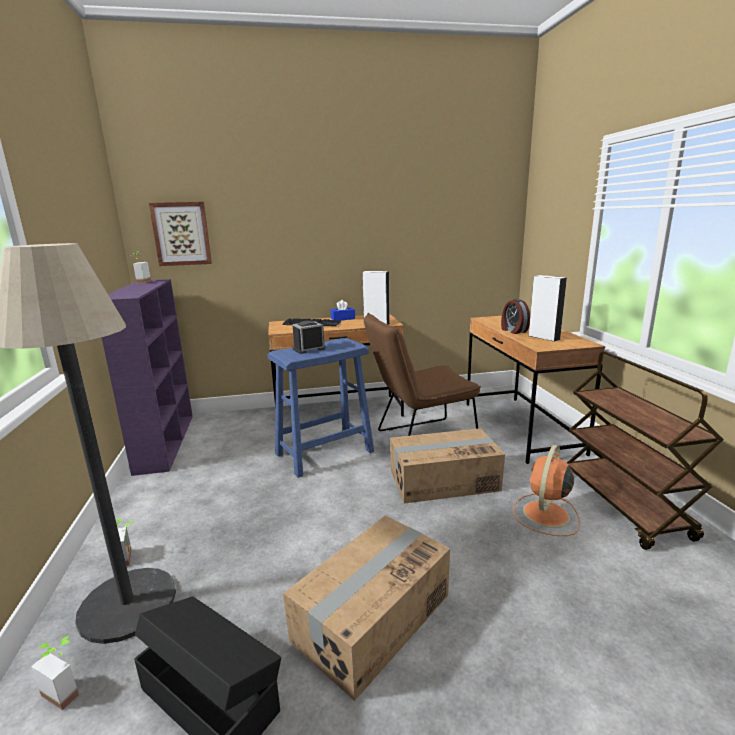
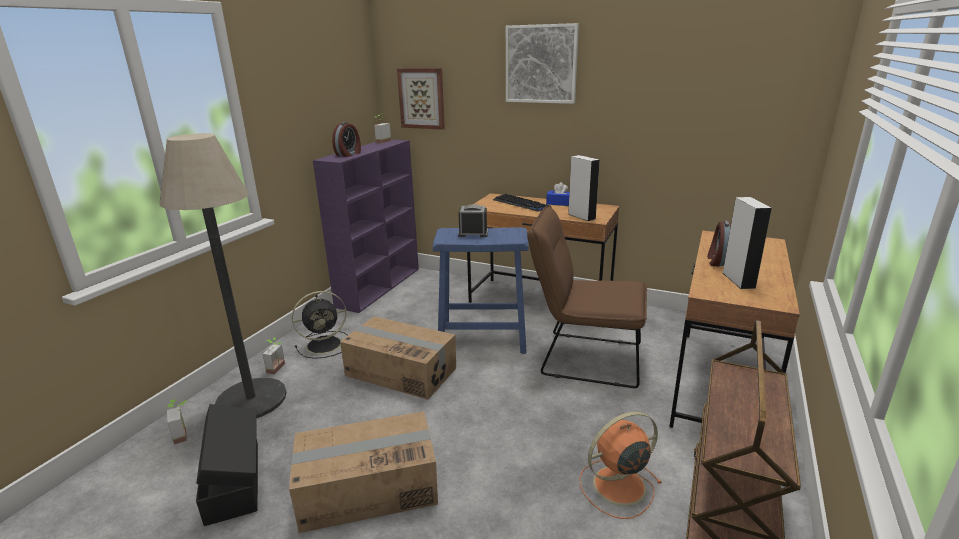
camera: 35 degrees right, 5 degrees up
cardboard box [390,428,505,504] -> cardboard box moved to [340,316,456,400]
none -> black fan [292,291,347,359]
none -> alarm clock [332,122,361,157]
none -> picture [506,23,579,104]

